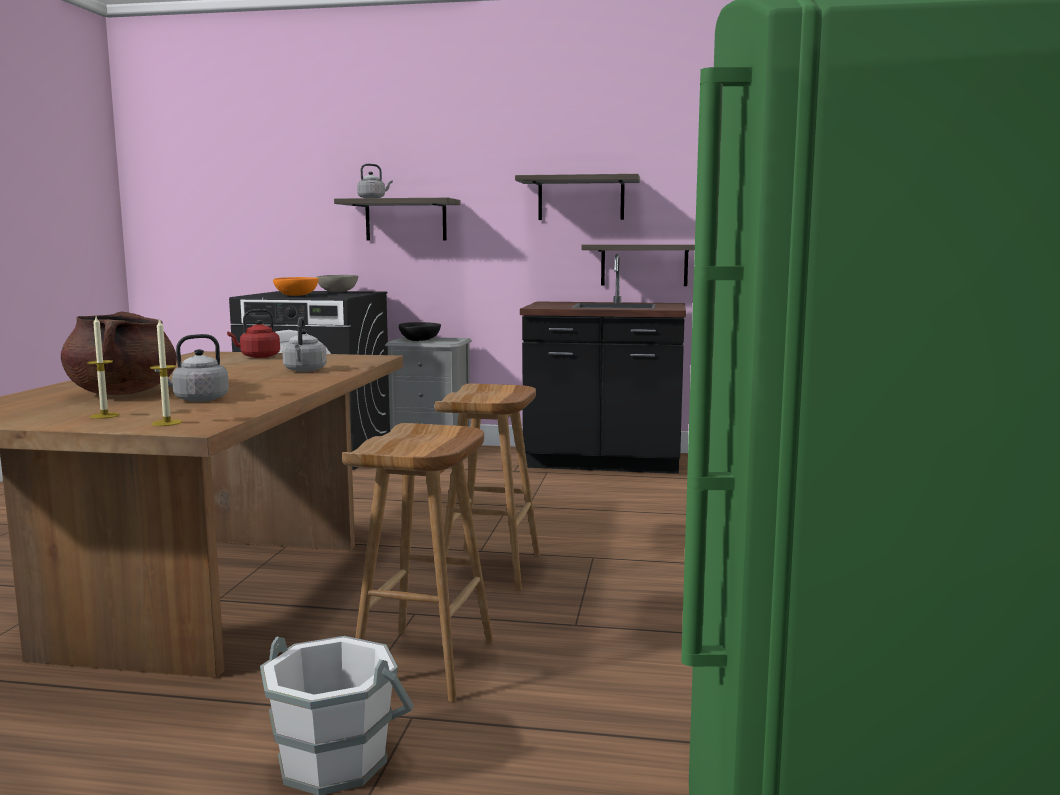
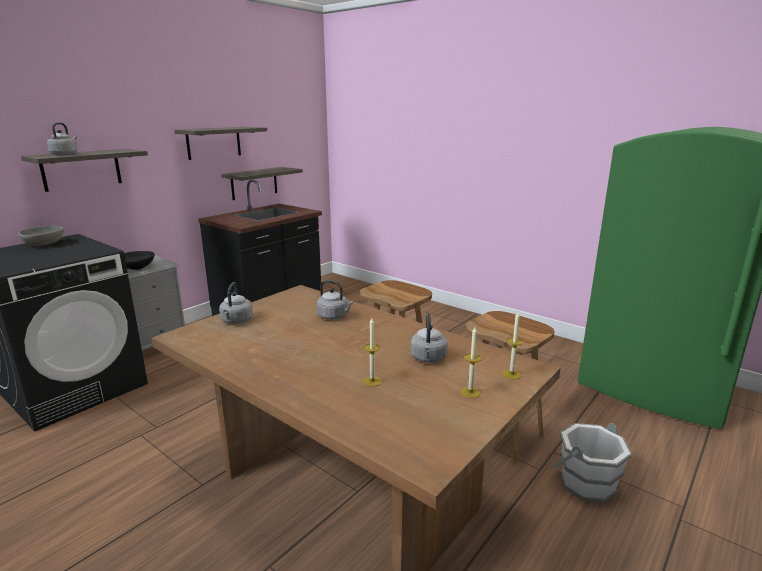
camera: 60 degrees left, 10 degrees up
brown cooking pot [61,312,177,395] -> candle [363,318,381,387]
red kettle [227,309,280,358] -> grey kettle [219,282,253,324]
orange bowl [273,277,319,296] -> none

